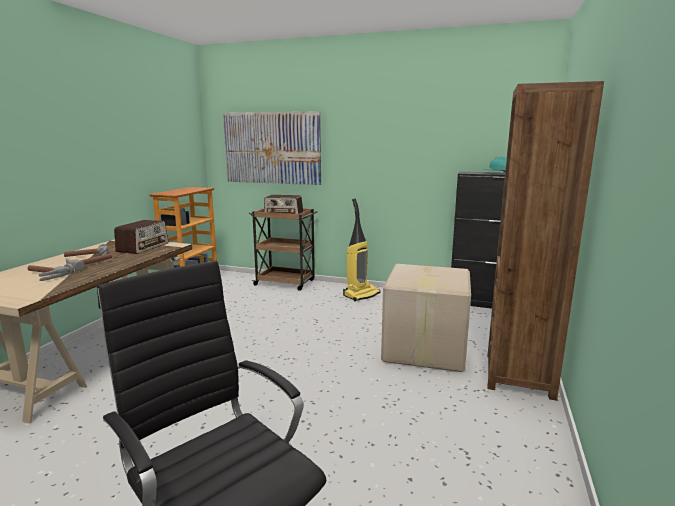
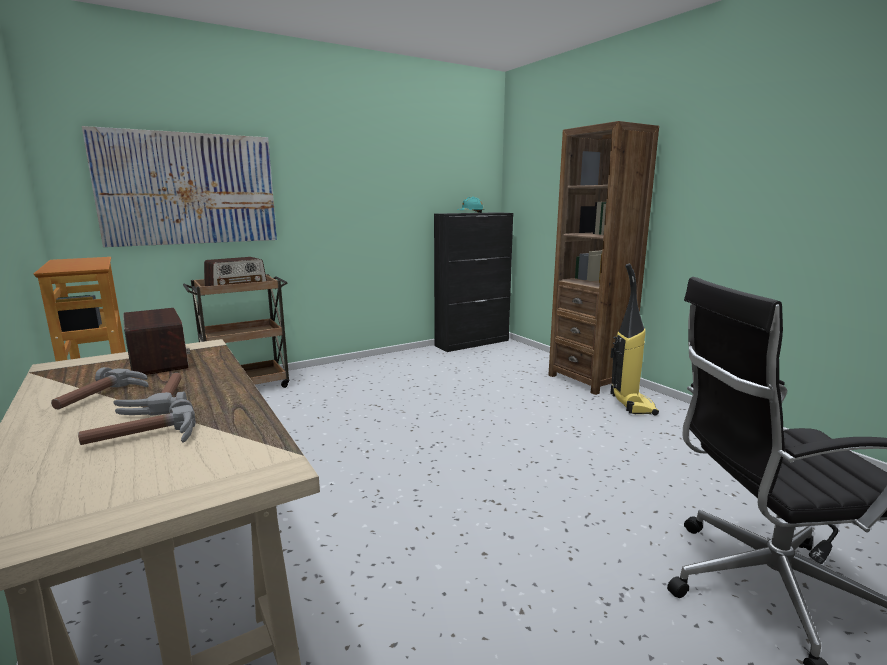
camera: 50 degrees left, 0 degrees up
vacuum cleaner [343,199,381,301] -> vacuum cleaner moved to [610,264,659,416]
cardboard box [381,264,471,372] -> none

